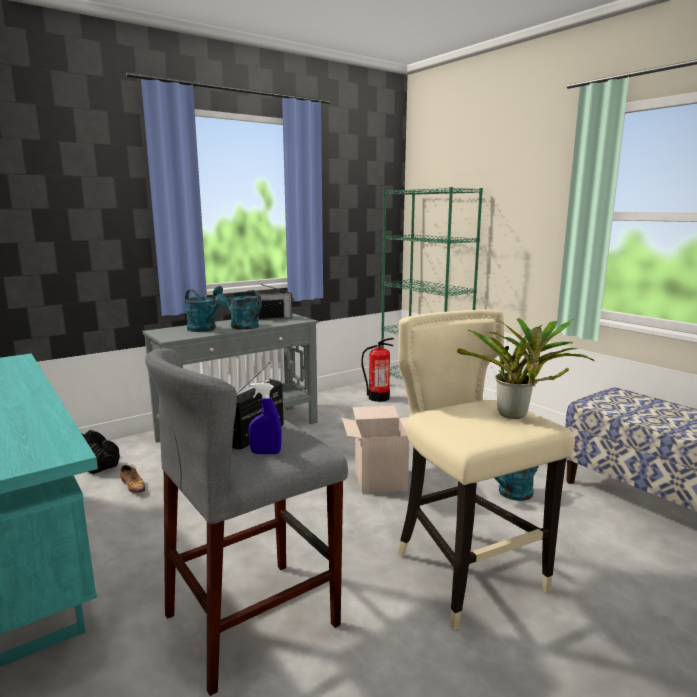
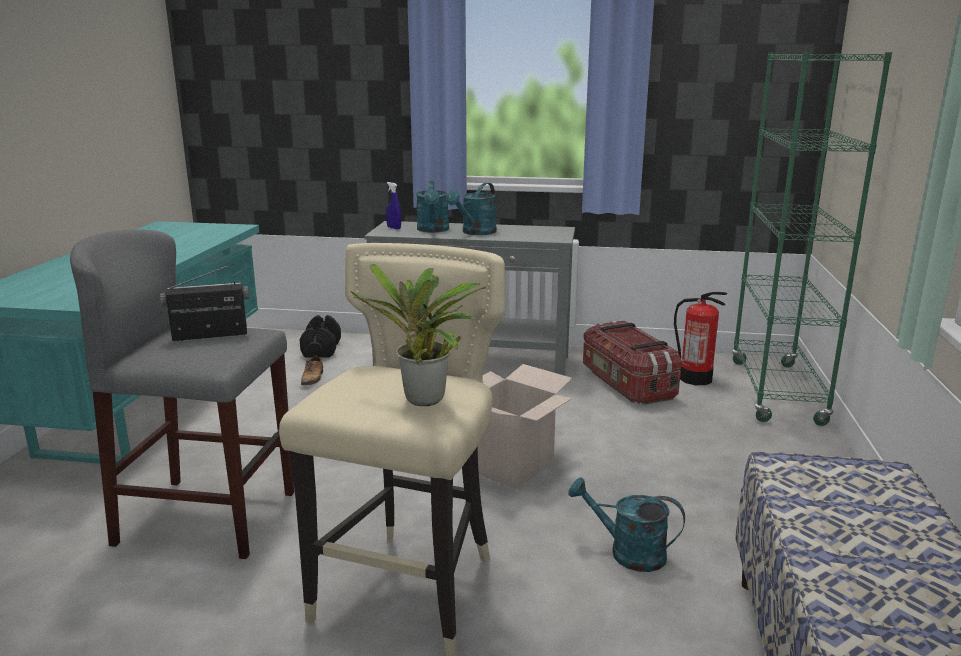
camera: 45 degrees right, 5 degrees up
turquoise watering can [213,286,262,330] -> turquoise watering can turned 135 degrees counterclockwise [446,183,497,235]
blue spray bottle [248,383,282,454] -> blue spray bottle moved to [386,182,401,230]
radio [255,284,294,320] -> none
none -> storage box [583,321,682,405]

